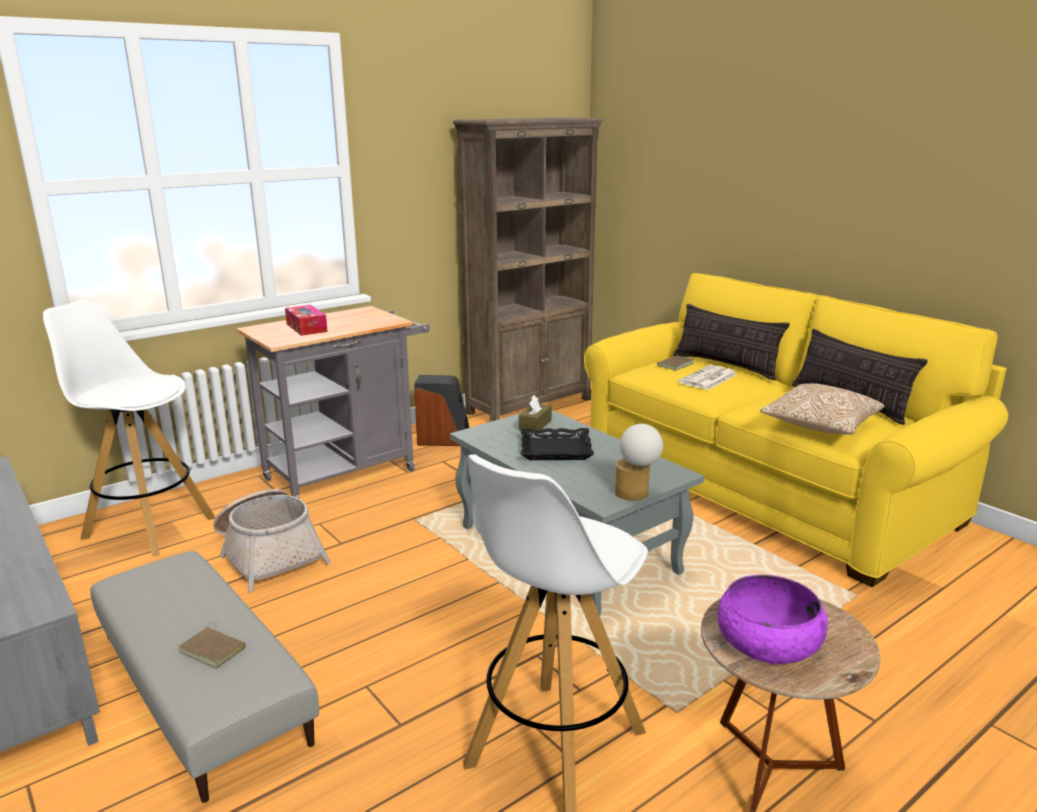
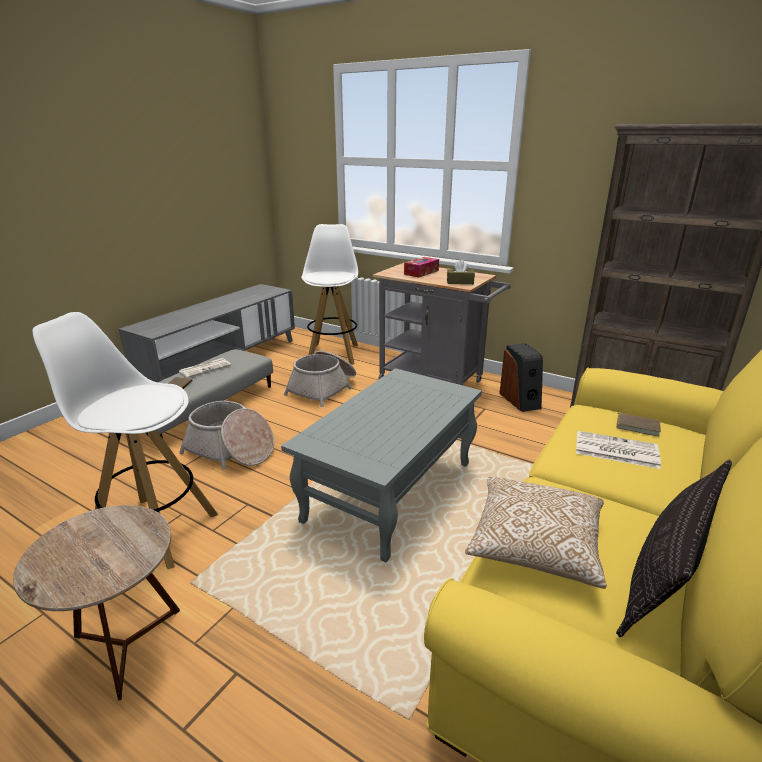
camera: 70 degrees right, 5 degrees up
brown tissue box [519,395,552,432] -> brown tissue box moved to [447,260,475,284]
black tray [521,428,594,460] -> none
table lamp [615,424,663,501] -> none
pillow [673,304,790,380] -> none
purple bowl [717,575,828,664] -> none
none -> newspaper [179,358,231,378]
none -> basket [179,401,274,470]

